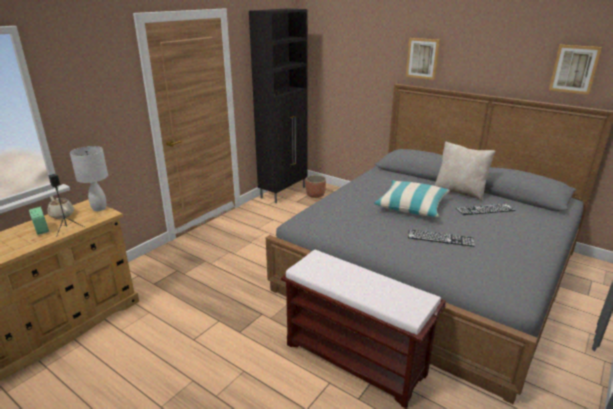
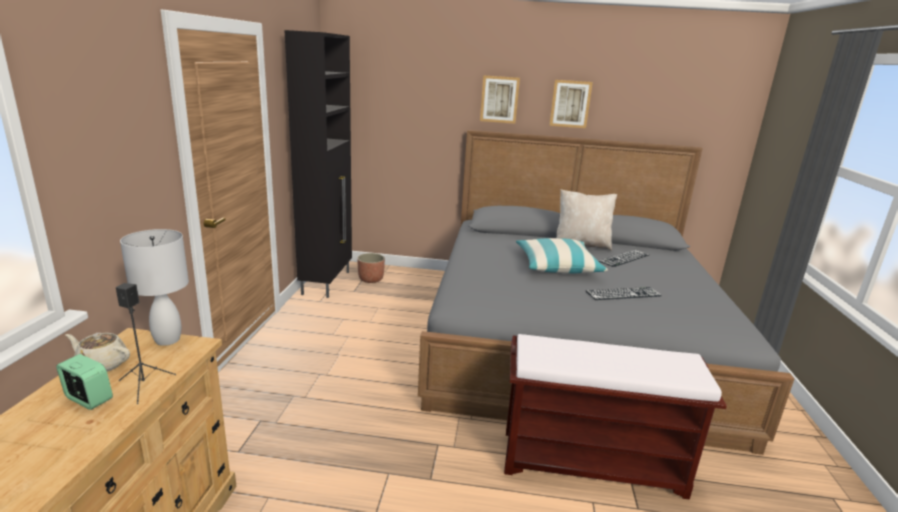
camera: 30 degrees left, 5 degrees down
picture [549,45,602,95] -> picture moved to [549,80,593,128]

